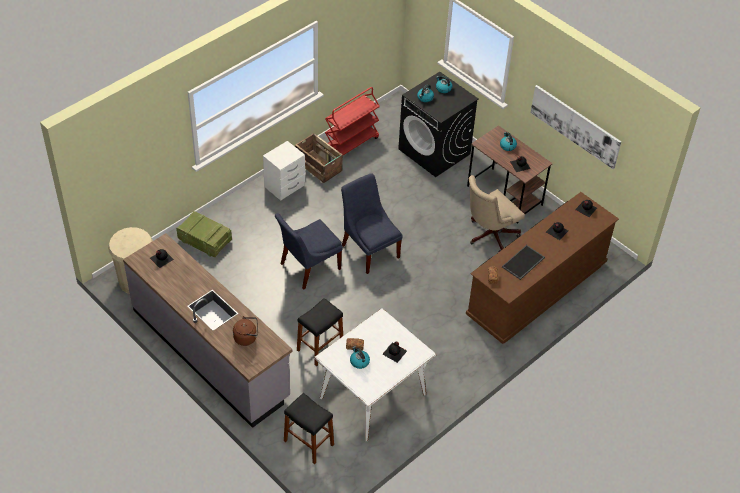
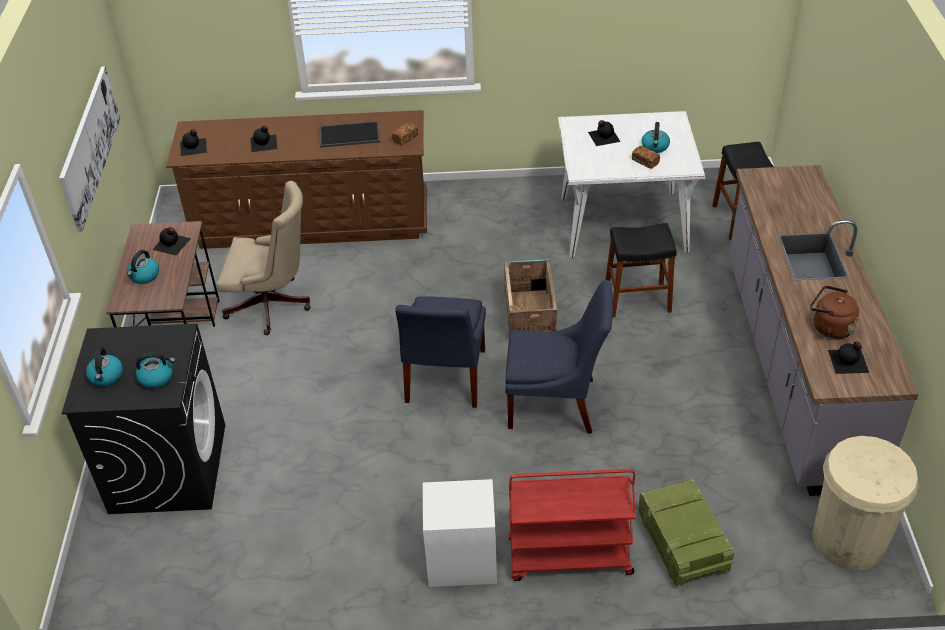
camera: 135 degrees left, 5 degrees down
brown kettle [233,316,258,346] -> brown kettle moved to [810,286,859,339]
crate [295,133,343,183] -> crate moved to [504,259,557,334]
red cart [325,87,380,155] -> red cart moved to [508,469,636,581]

